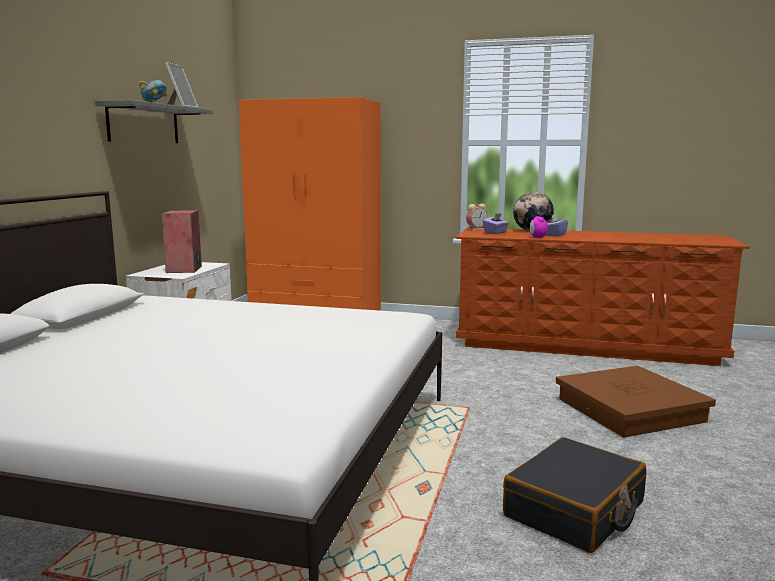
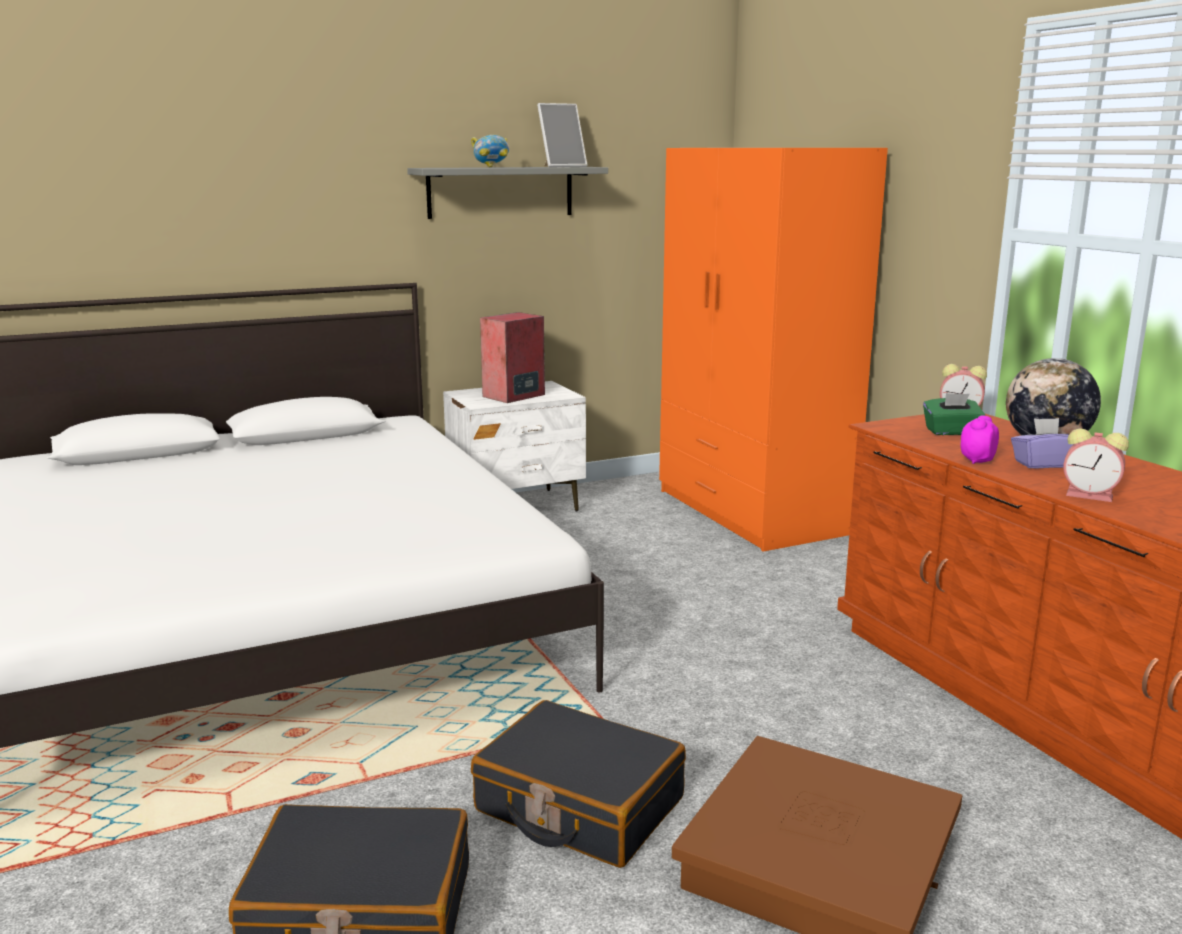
camera: 50 degrees right, 5 degrees up
purple tissue box [483,213,509,234] -> green tissue box [923,393,985,435]
none -> black suitcase [471,700,686,868]
none -> alarm clock [1063,428,1129,502]

